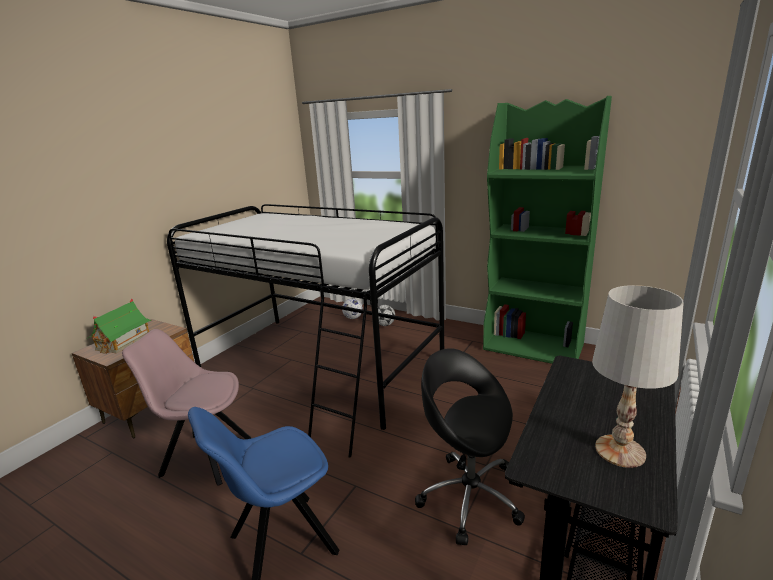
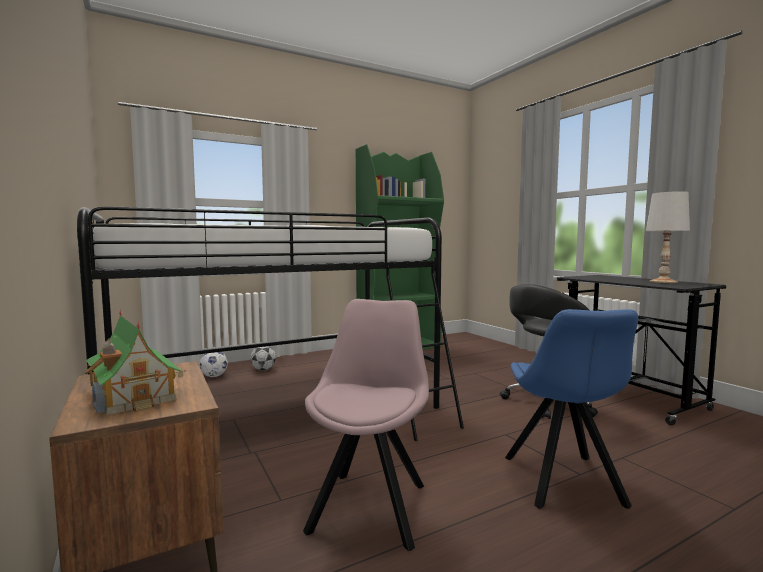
camera: 60 degrees left, 15 degrees down
pink chair [122,329,251,486] -> pink chair turned 150 degrees clockwise [303,299,429,551]

